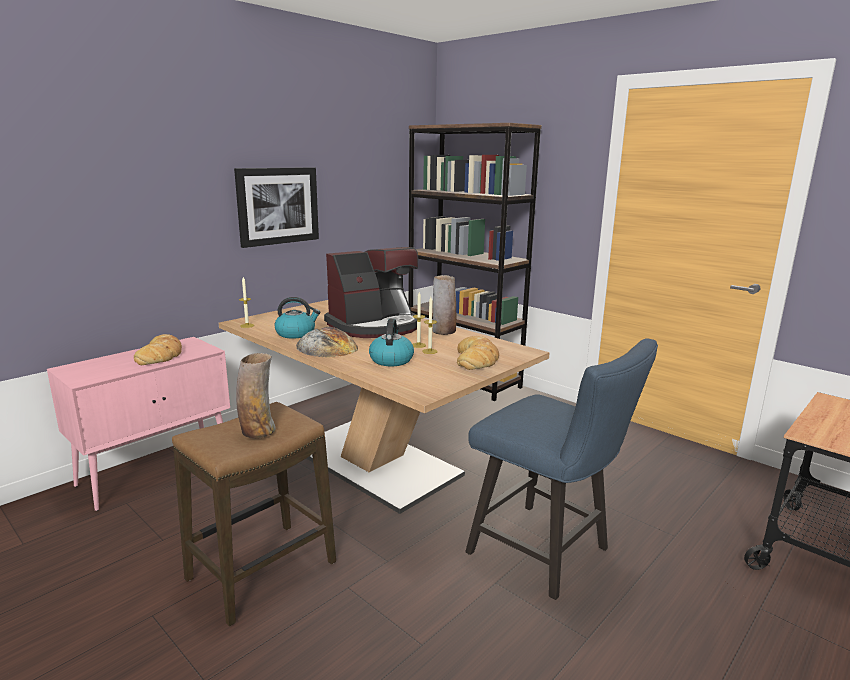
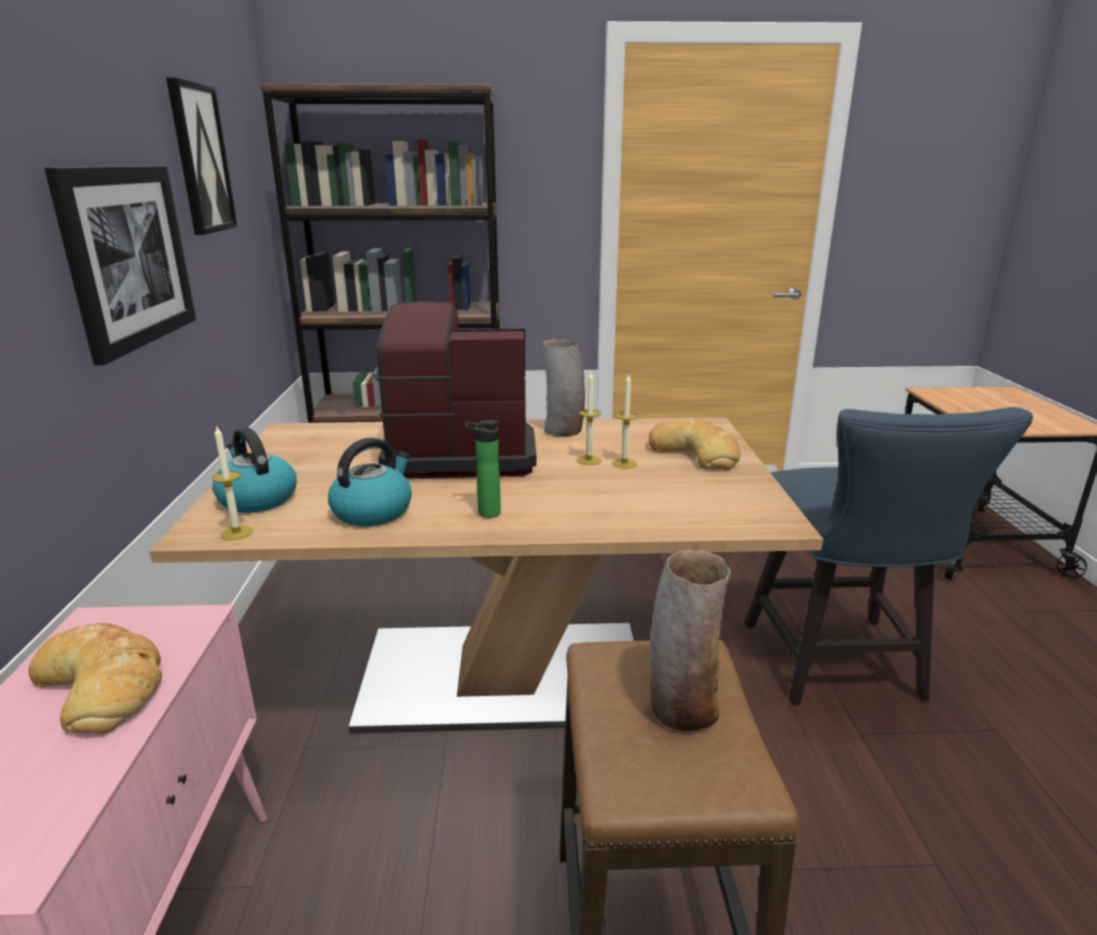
camera: 45 degrees left, 5 degrees up
bread [296,327,358,357] -> bottle [465,420,501,518]
coffee machine [324,247,418,338] -> coffee machine turned 105 degrees counterclockwise [376,301,537,479]
kettle [369,318,414,366] -> kettle moved to [212,428,297,513]
blue chair [465,339,658,600] -> blue chair turned 90 degrees clockwise [745,407,1033,705]
none -> picture [166,78,238,235]

